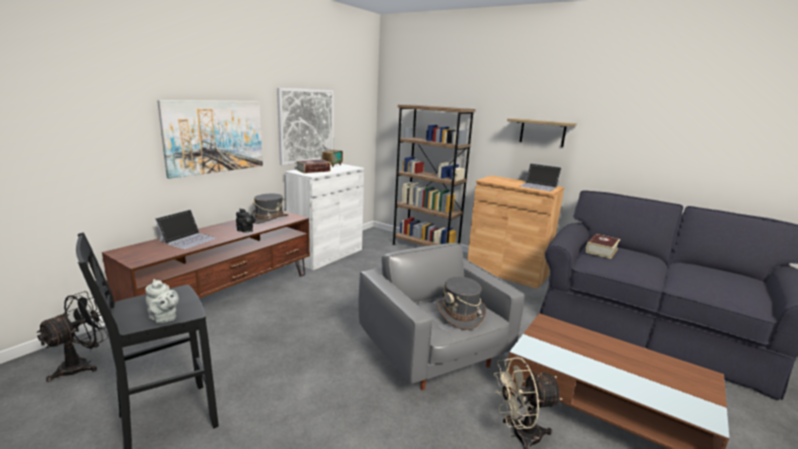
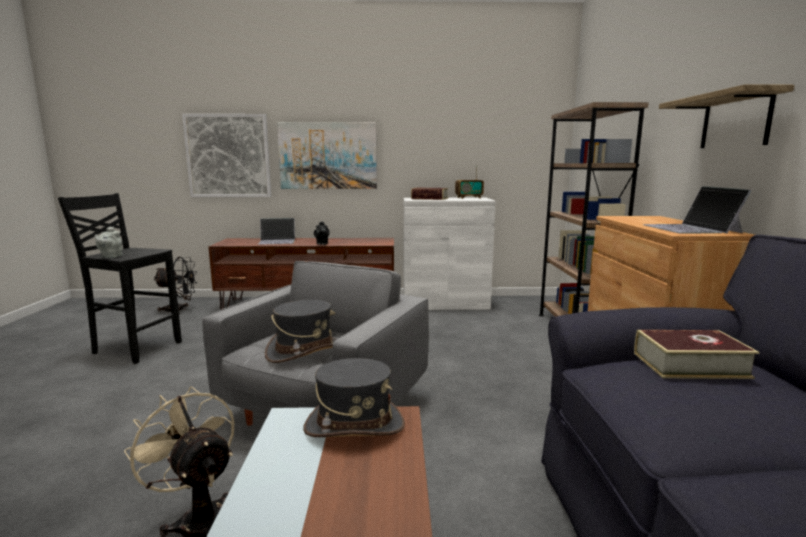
camera: 55 degrees right, 5 degrees down
grey hat [251,194,288,224] -> grey hat moved to [303,358,405,437]
picture [277,88,334,165] -> picture moved to [182,114,271,197]

